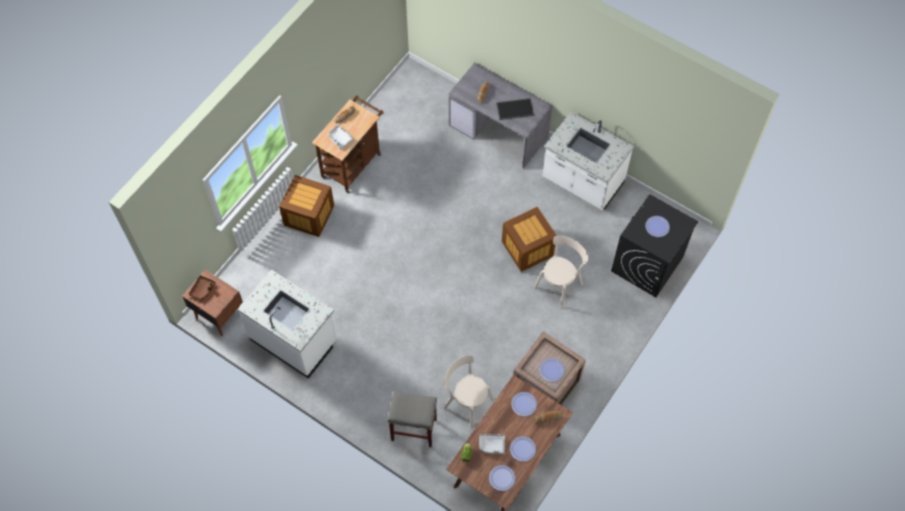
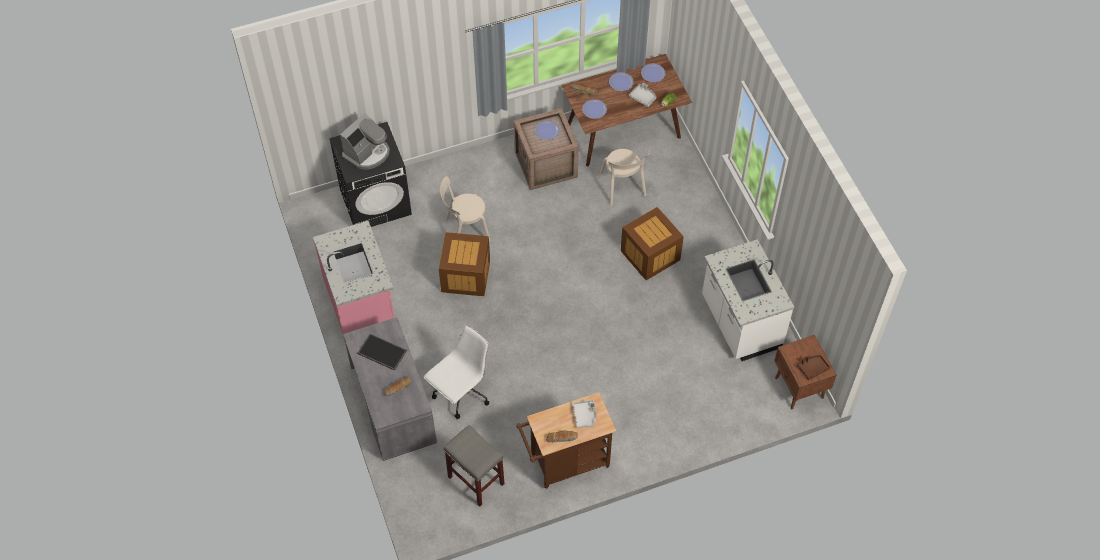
camera: 145 degrees left, 5 degrees down
crate [279,175,334,237] -> crate moved to [621,207,684,280]
grey stool [388,391,437,447] -> grey stool moved to [444,425,505,507]
white counter [543,111,634,210] -> pink counter [313,221,395,337]
plate [645,216,670,237] -> coffee machine [340,113,390,170]
none -> white office chair [424,326,489,419]

